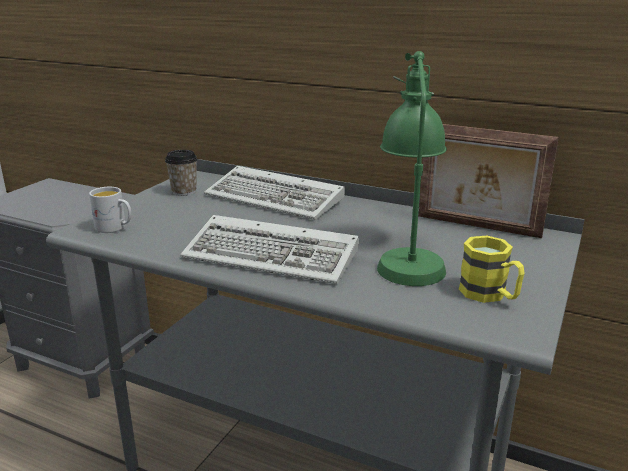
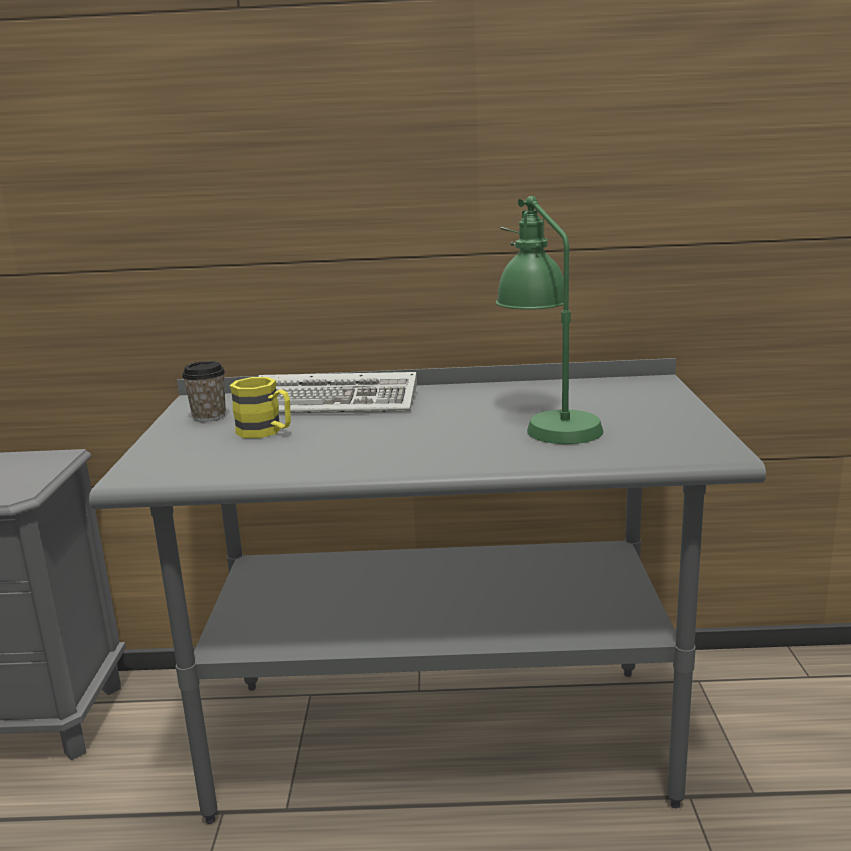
camera: 25 degrees left, 5 degrees down
white mug [89,187,131,233] -> none
keyboard [180,215,359,284] -> none
picture frame [419,124,559,238] -> none
yellow mug [459,236,525,303] -> yellow mug moved to [230,377,291,438]

